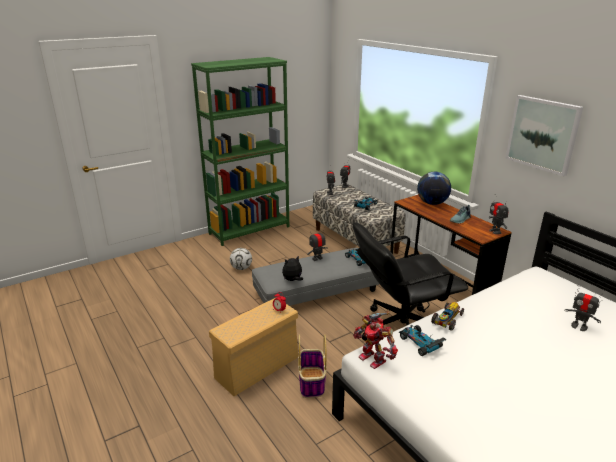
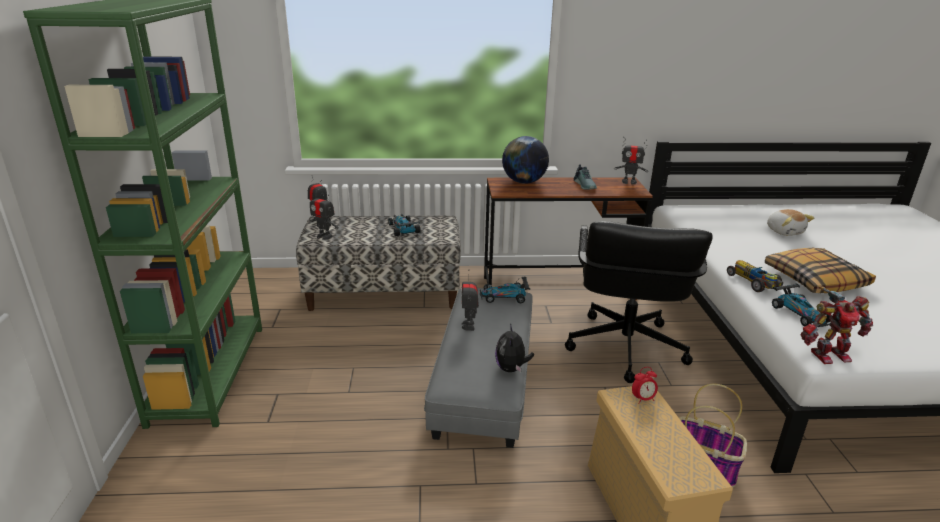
camera: 60 degrees left, 0 degrees up
football [230,248,252,270] -> none
toy car [399,325,446,356] -> toy car turned 105 degrees counterclockwise [772,283,832,328]
picture [505,95,583,176] -> none
toy robot [564,293,603,331] -> plush toy [767,209,814,236]
none -> pillow [765,248,876,293]

